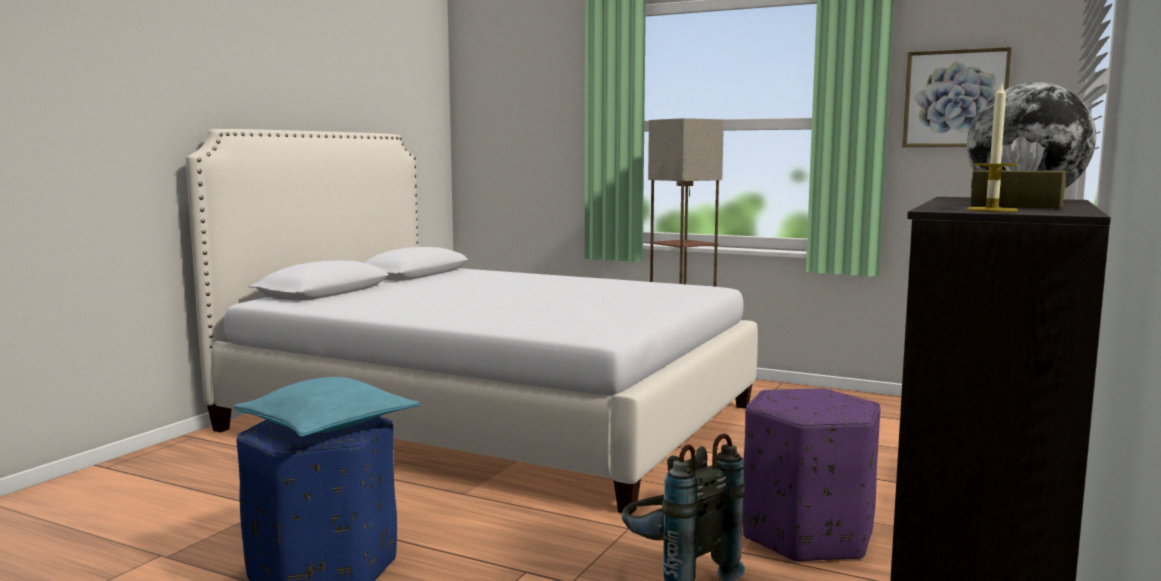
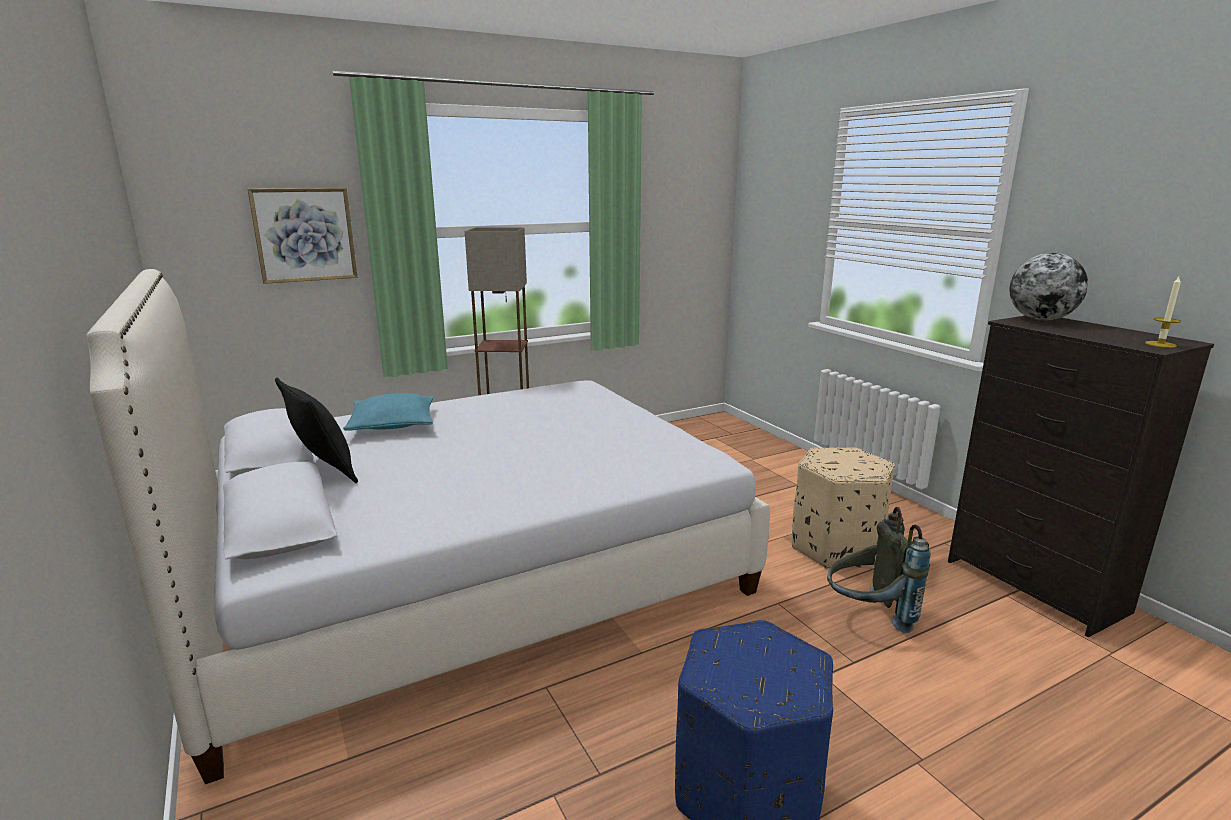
camera: 55 degrees left, 10 degrees up
turquoise pillow [234,377,420,437] -> turquoise pillow moved to [343,393,434,431]
purple ottoman [742,388,881,563] -> beige ottoman [792,447,895,569]
picture [902,47,1012,147] -> picture moved to [248,188,357,284]
brown tissue box [970,136,1066,208] -> none
none -> black pillow [275,378,358,483]

